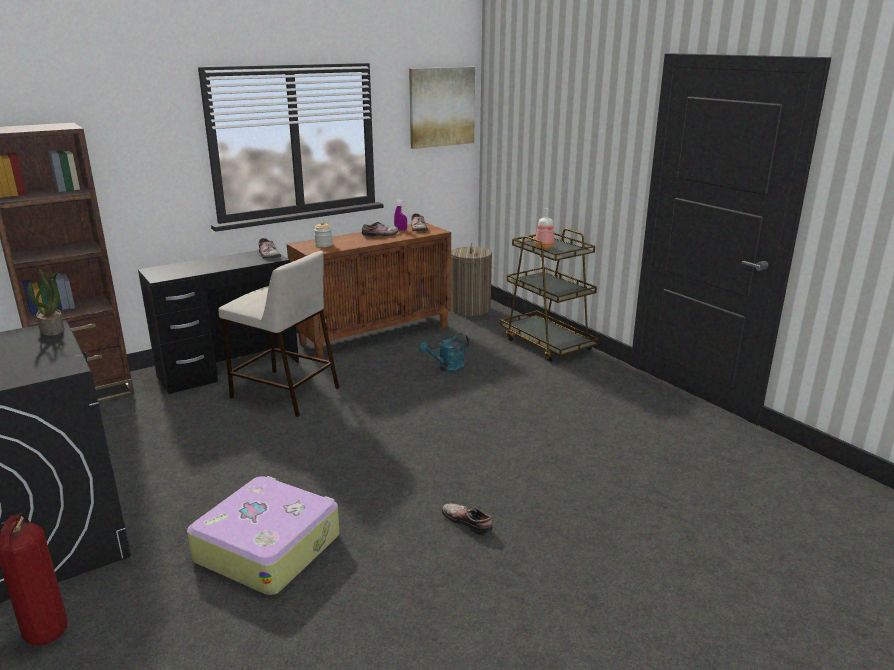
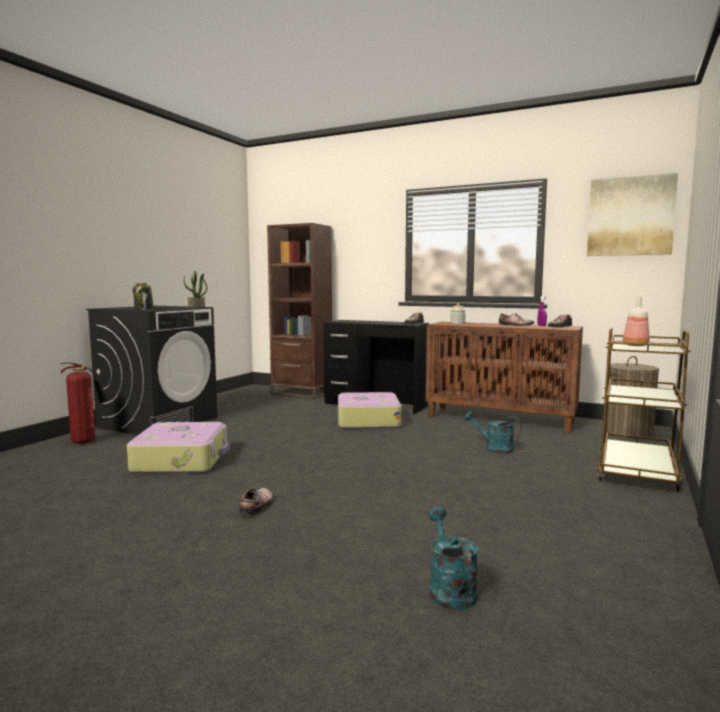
camera: 60 degrees right, 15 degrees down
beige stool [218,251,339,417] -> suitcase [338,392,402,429]
none -> jar [132,283,154,310]
none -> turquoise watering can [428,507,478,610]

